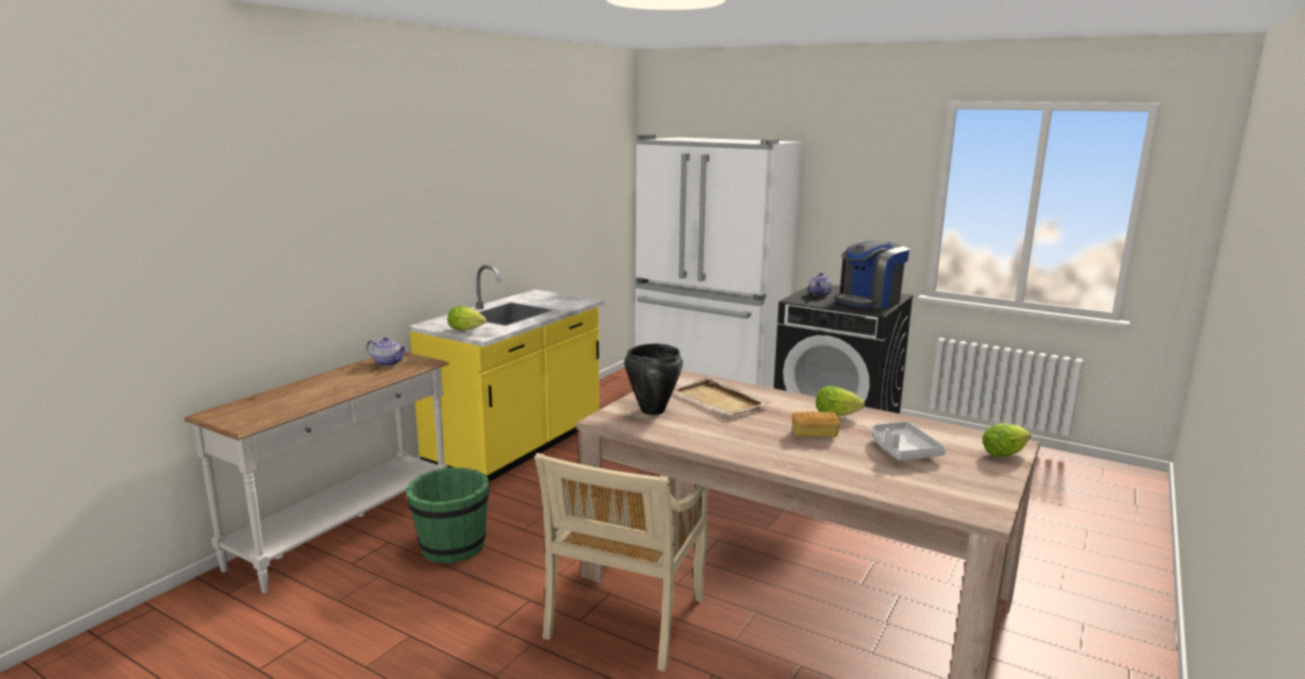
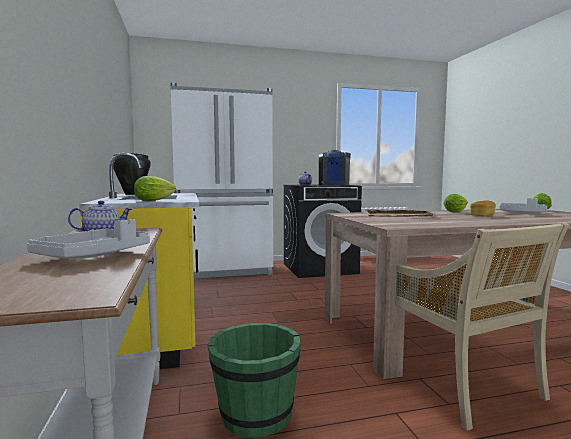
camera: 45 degrees left, 10 degrees down
black cooking pot [624,344,683,415] -> black cooking pot moved to [113,153,151,195]
none -> grey tray [27,219,150,259]

